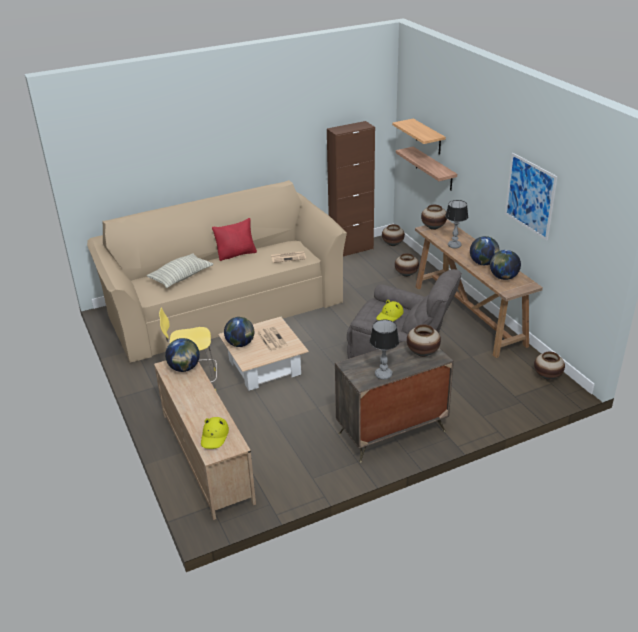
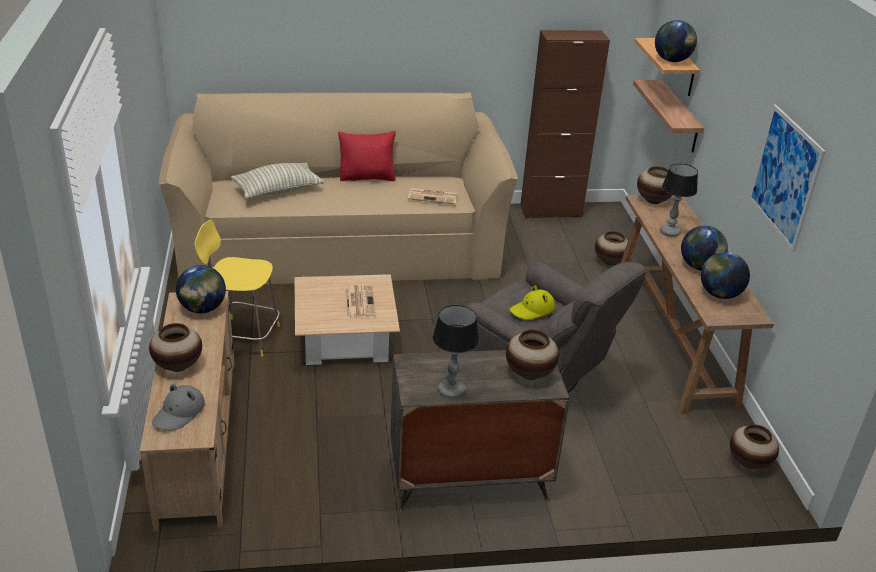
camera: 15 degrees right, 0 degrees up
yellow hat [201,417,229,449] -> grey hat [152,384,205,431]
globe [224,317,254,347] -> globe moved to [655,20,697,62]
vase [382,224,405,246] -> vase moved to [149,323,202,372]

